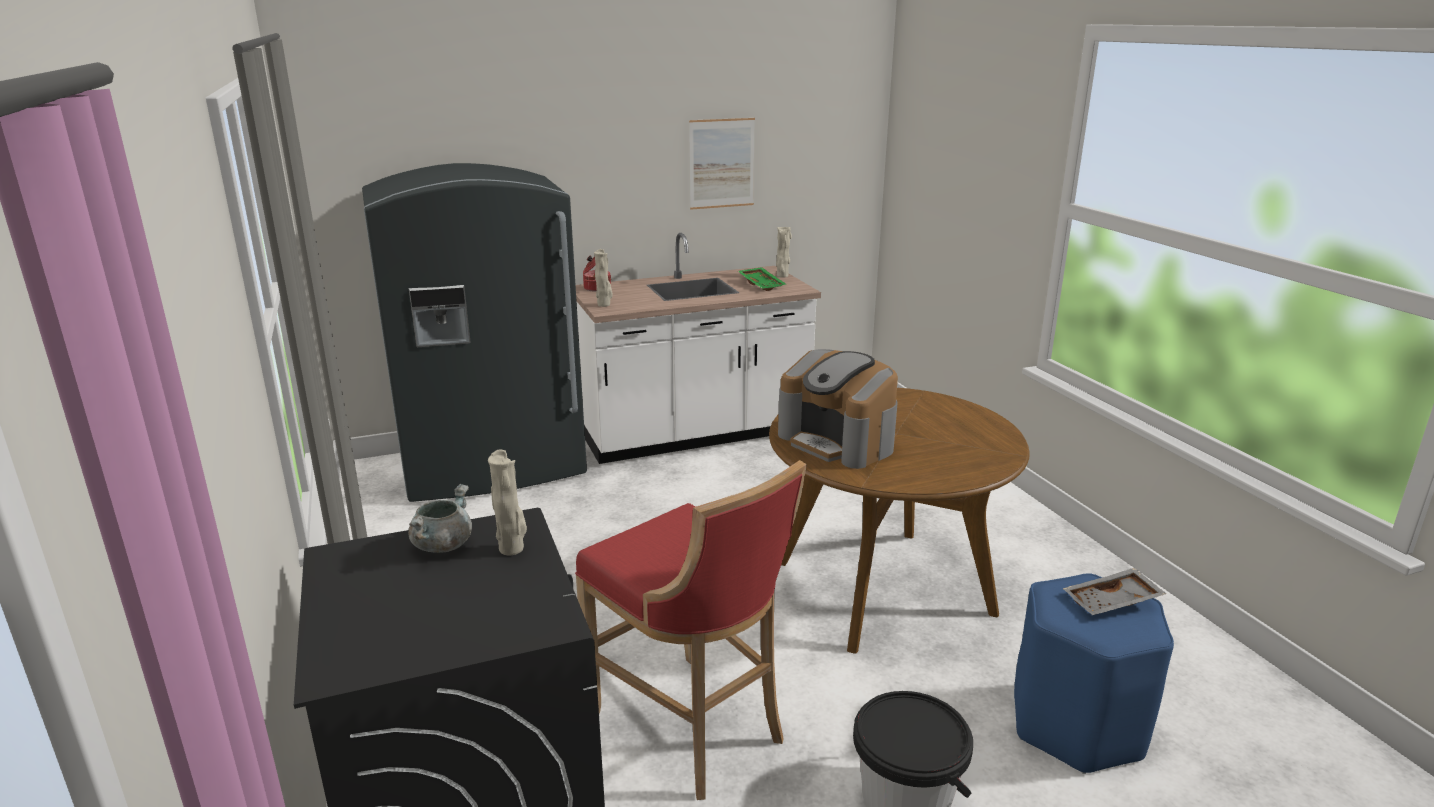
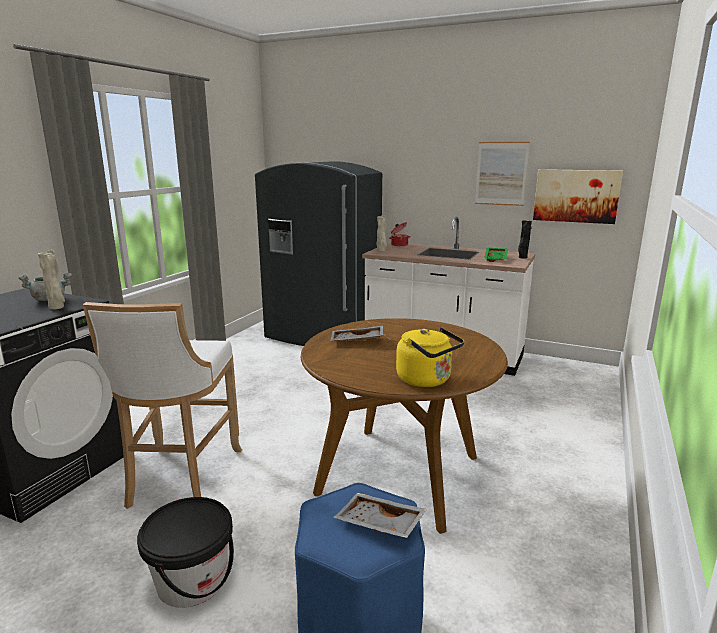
camera: 45 degrees right, 5 degrees down
red stool [575,460,807,800] -> white stool [83,302,242,509]
beige vase [776,227,792,278] -> black vase [518,221,532,259]
coffee machine [778,349,898,469] -> grey tray [330,325,383,342]
none -> yellow kettle [396,327,464,387]
none -> picture [533,169,623,224]

